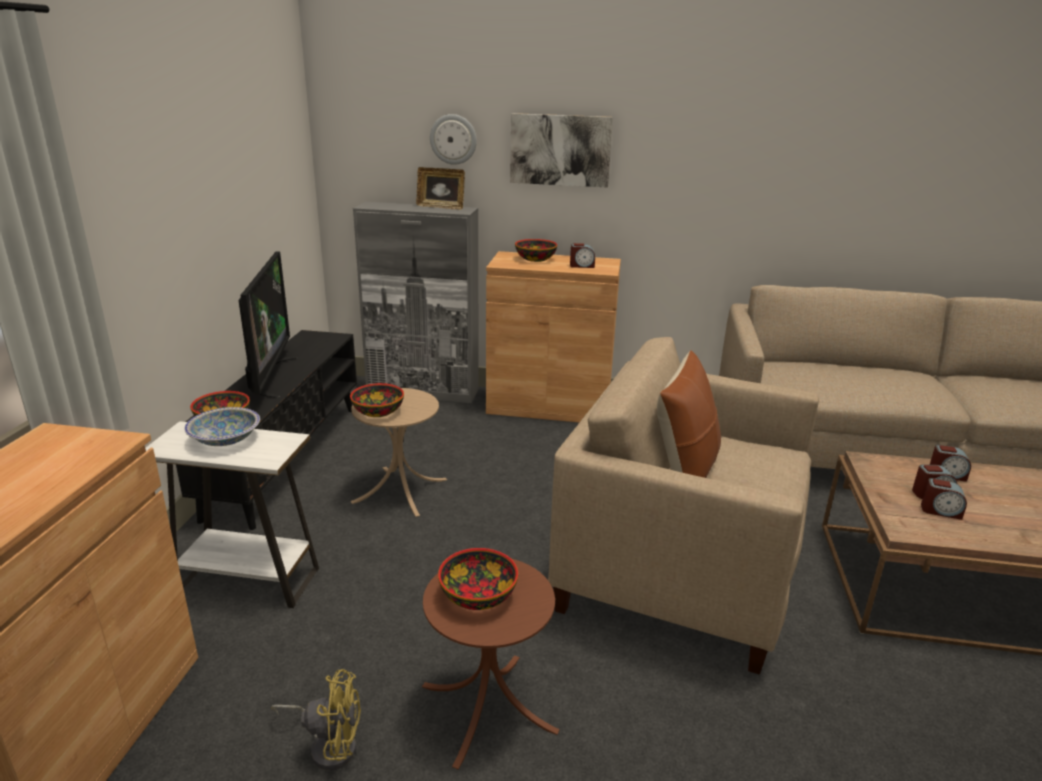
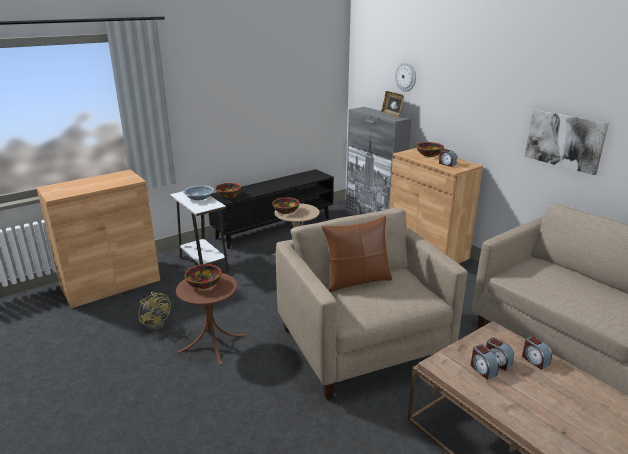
camera: 45 degrees right, 0 degrees up
television [238,251,297,398] -> none
picture [510,113,613,188] -> picture moved to [525,109,609,175]

